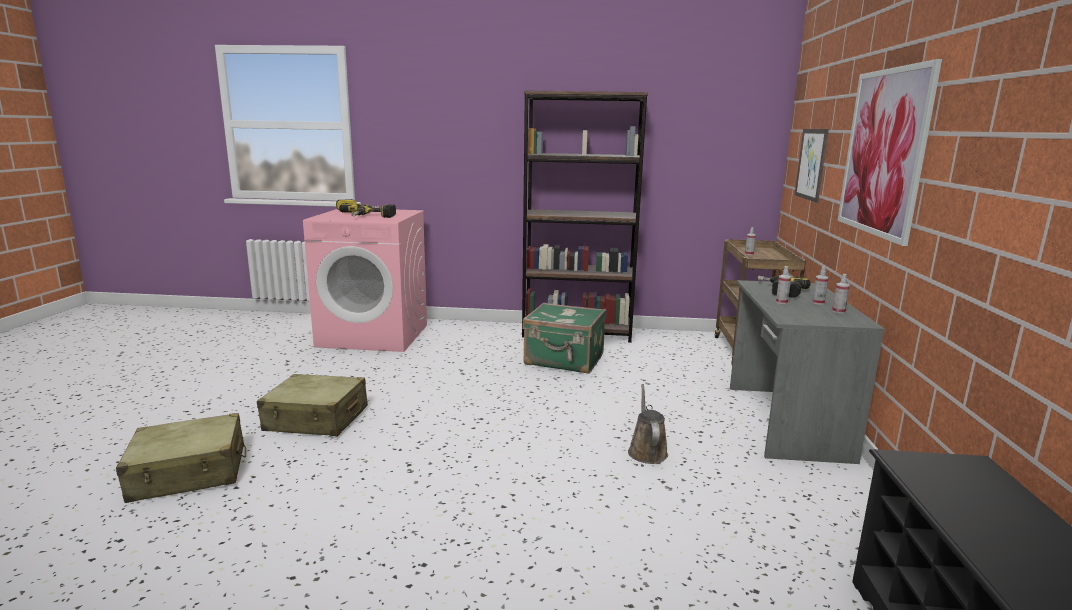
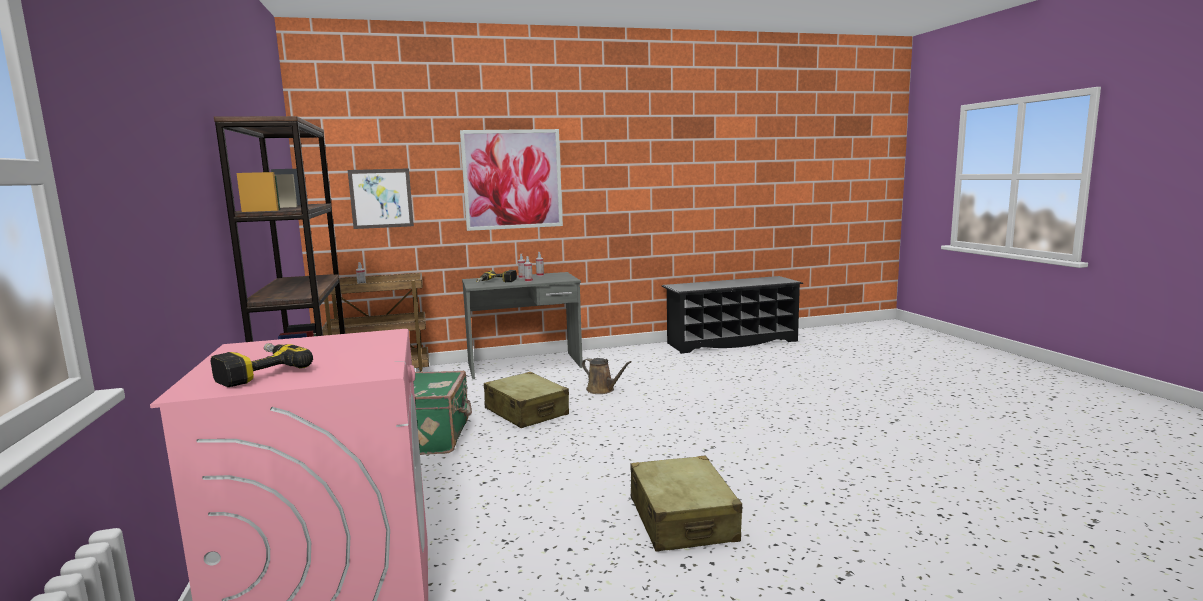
camera: 110 degrees left, 5 degrees down
beige suitcase [116,413,246,503] -> beige suitcase moved to [484,372,569,428]
power drill [352,204,396,218] -> none
brown watering can [628,384,668,464] -> brown watering can turned 120 degrees counterclockwise [582,358,631,394]

